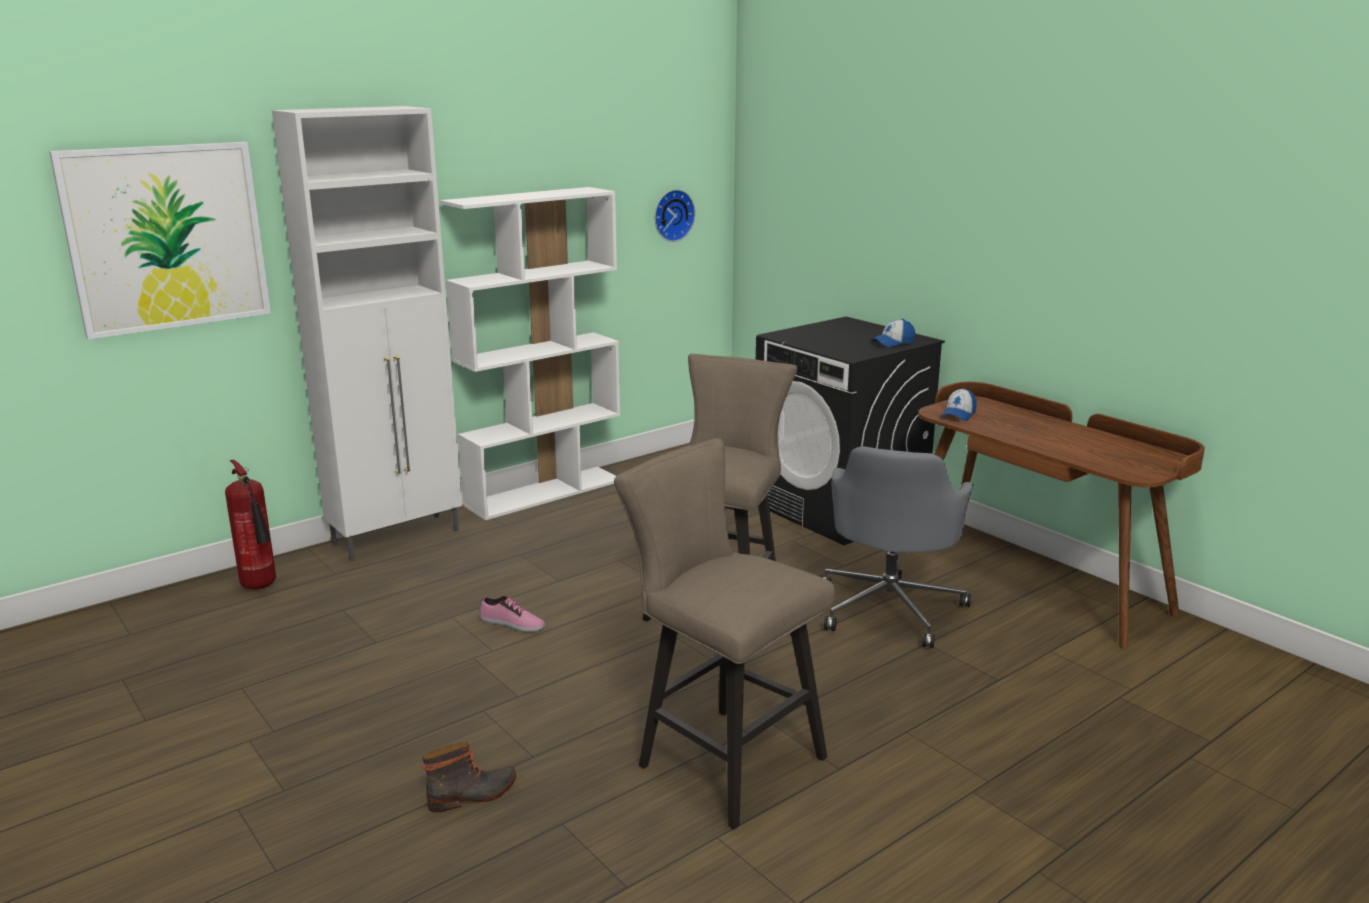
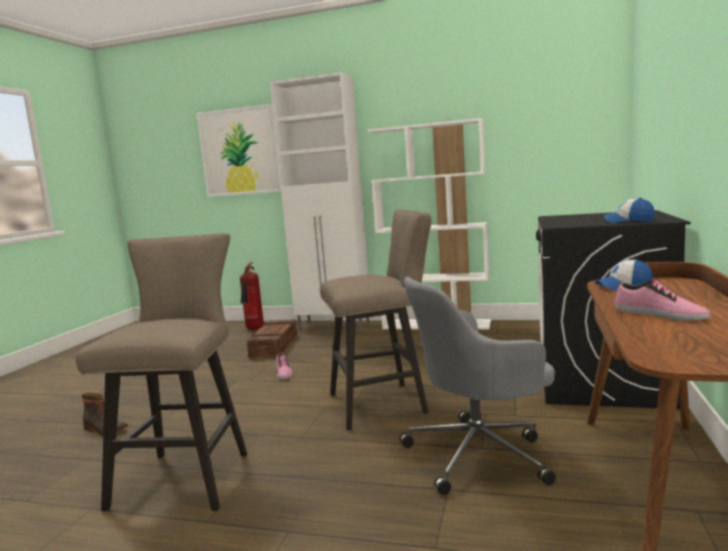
camera: 55 degrees right, 10 degrees down
wall clock [655,189,695,242] -> none
none -> crate [247,319,298,358]
none -> shoe [614,280,711,321]

